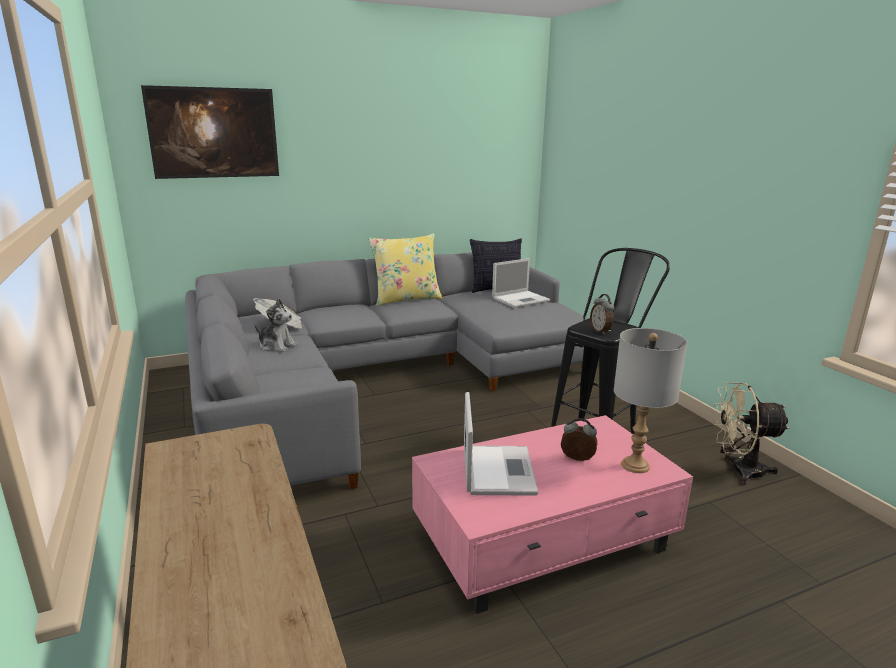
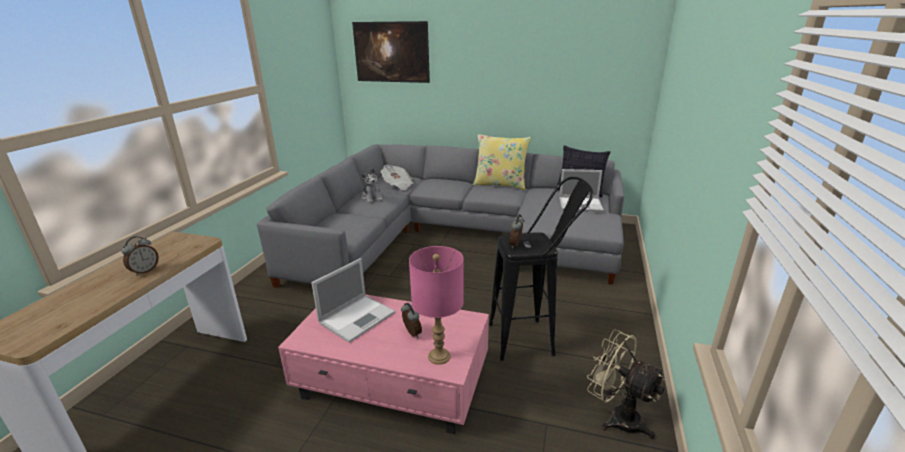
camera: 40 degrees right, 5 degrees up
grey table lamp [614,328,687,473] -> pink table lamp [409,246,464,365]
none -> alarm clock [122,236,159,276]

